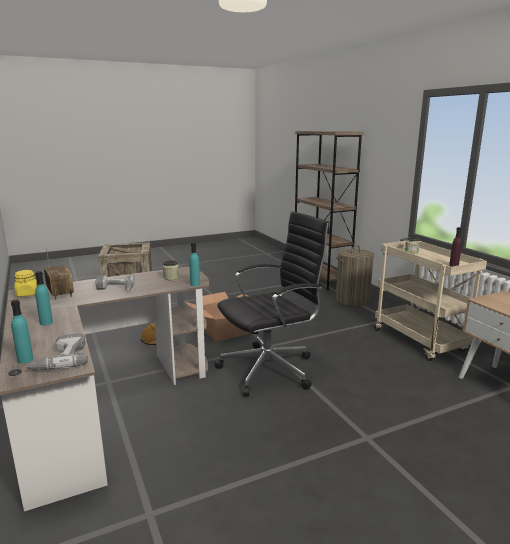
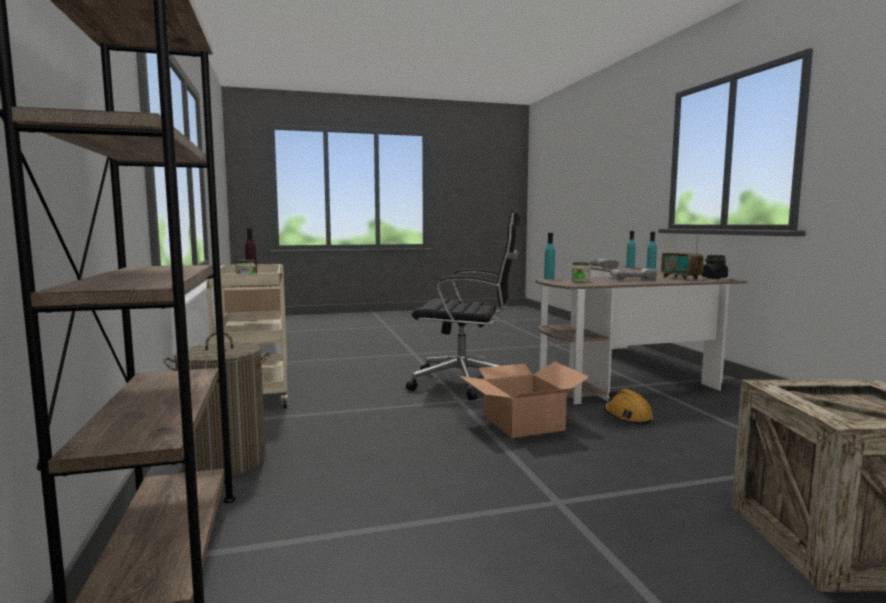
camera: 170 degrees left, 10 degrees down
yellow jar [14,270,37,297] -> black jar [702,255,728,279]
black office chair [214,211,330,396] -> black office chair turned 150 degrees counterclockwise [406,211,521,400]

